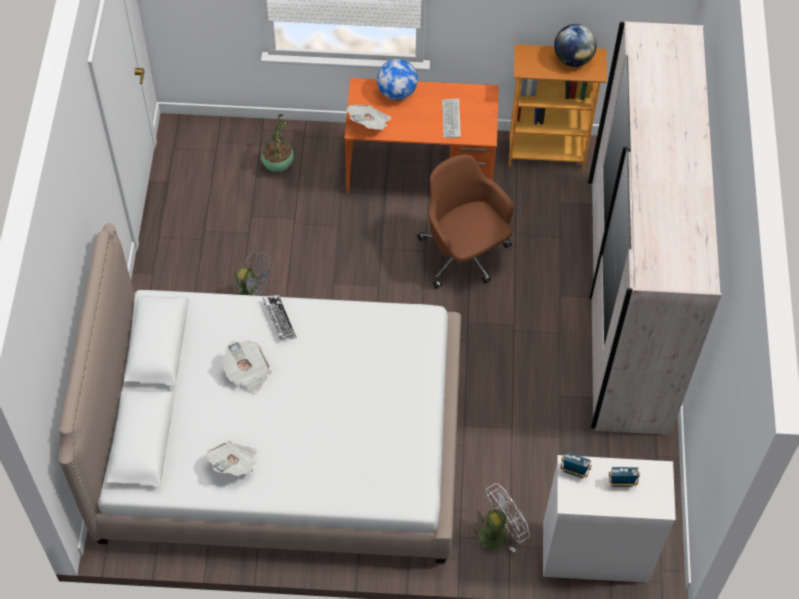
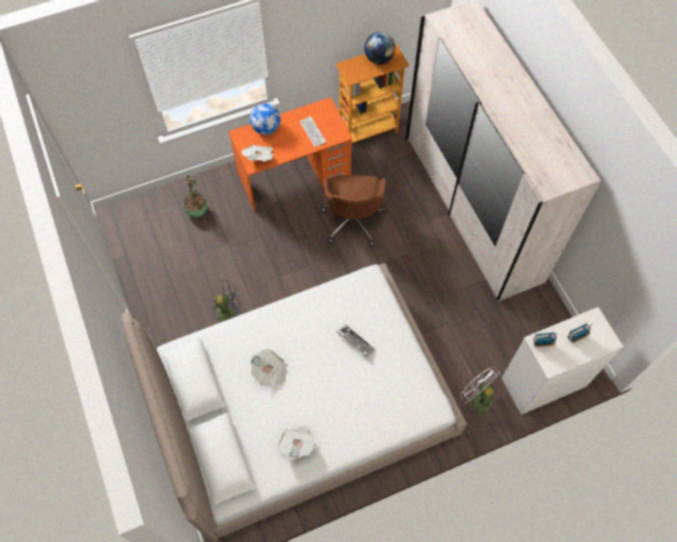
camera: 25 degrees left, 5 degrees up
keyboard [263,295,297,340] -> keyboard moved to [336,324,376,357]
brown office chair [417,154,514,289] -> brown office chair turned 120 degrees counterclockwise [321,175,387,247]
white fan [470,483,530,552] -> white fan turned 75 degrees counterclockwise [461,366,500,417]

